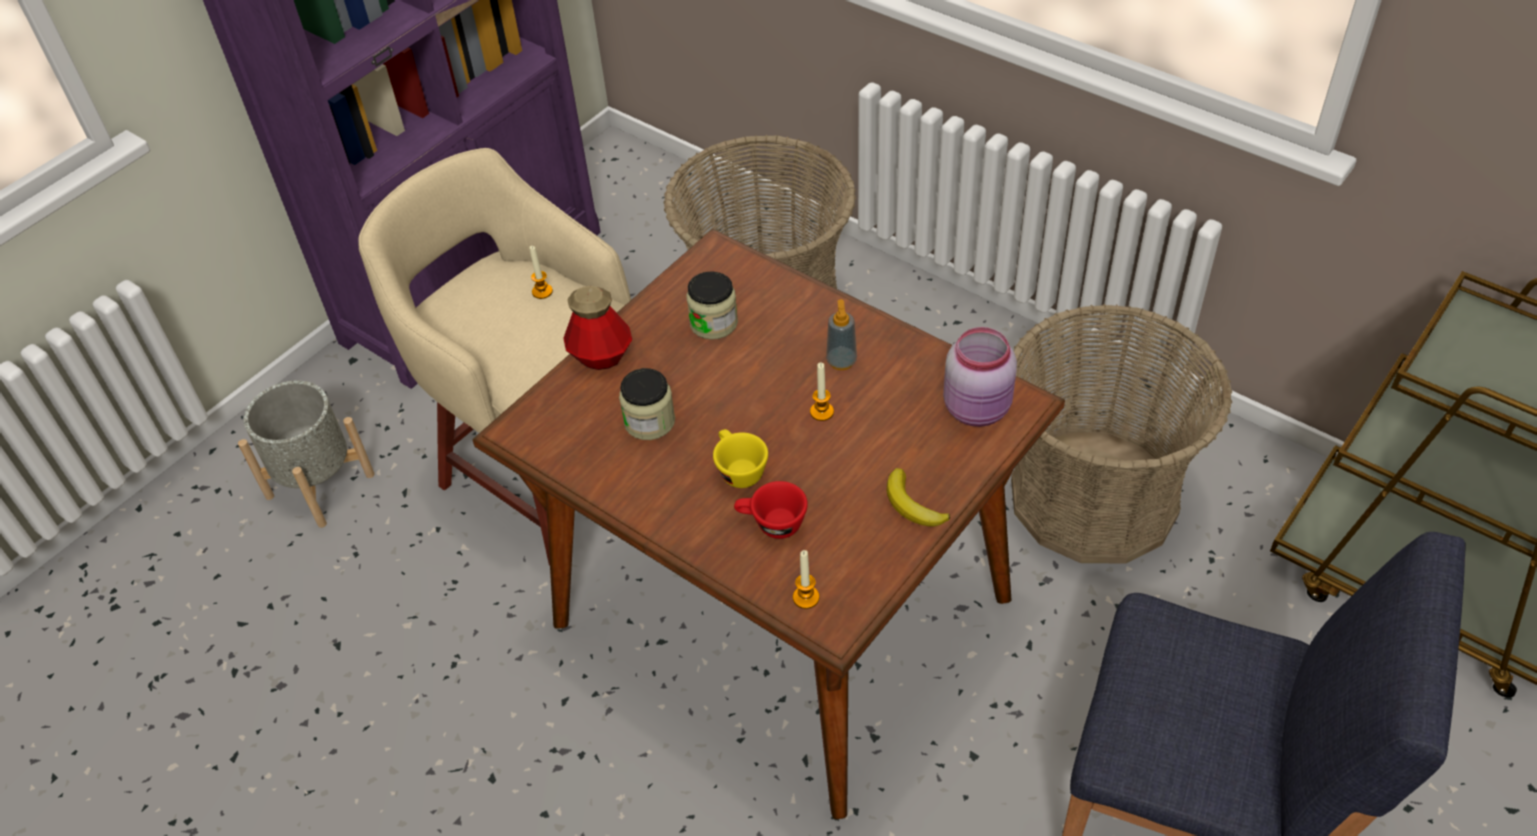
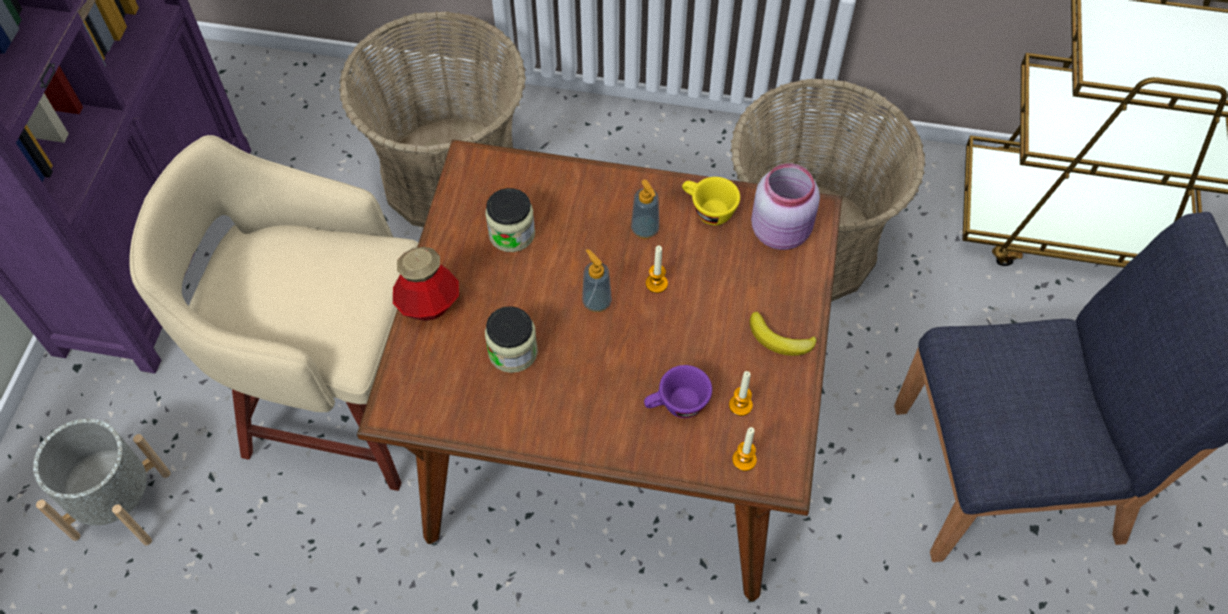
camera: 30 degrees left, 10 degrees up
candle [529,246,553,299] -> candle moved to [729,371,753,416]
yellow cup [713,429,768,488] -> yellow cup moved to [682,177,740,225]
red cup [734,481,808,539] -> purple cup [644,365,712,418]
none -> soap dispenser [582,249,612,312]

